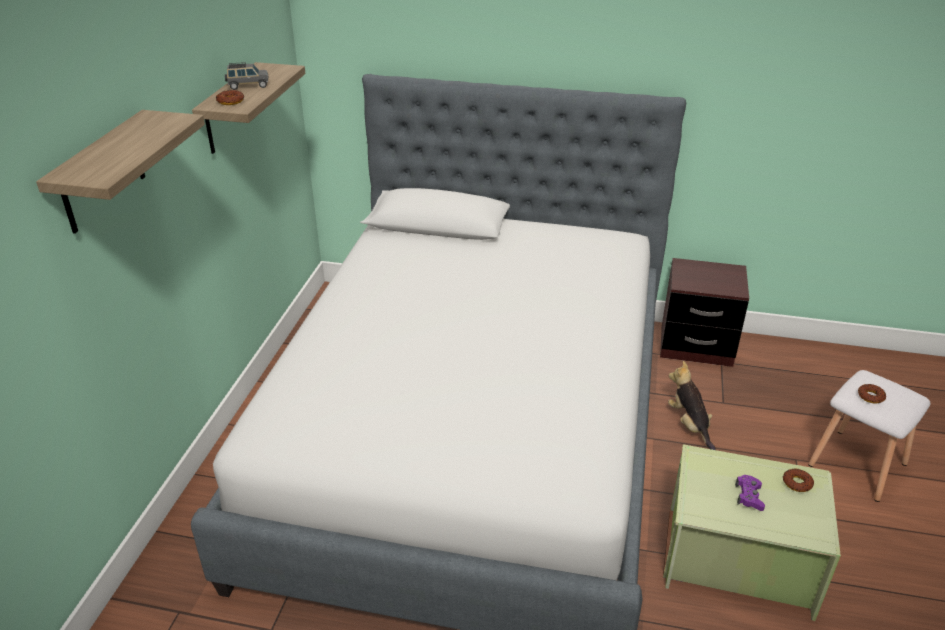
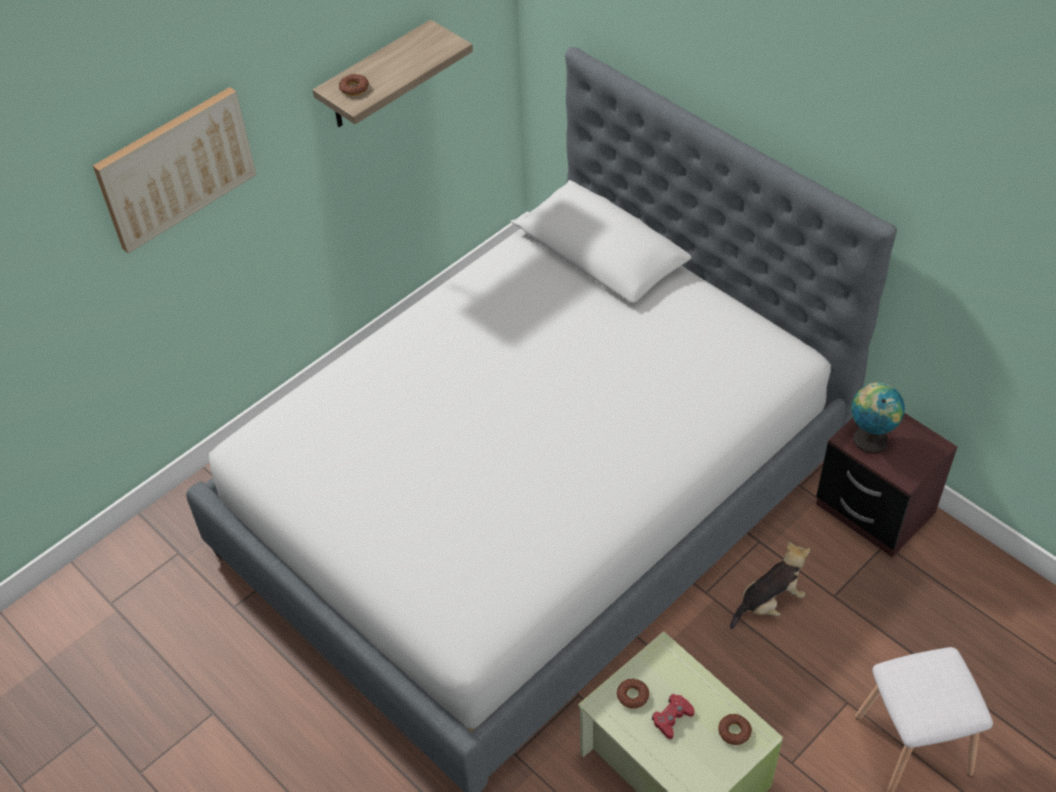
camera: 35 degrees right, 15 degrees up
shelf [36,110,205,234] -> picture [93,87,256,253]
grey toy car [225,62,269,90] -> none
plush toy [668,361,716,450] -> plush toy turned 45 degrees clockwise [730,541,810,629]
purple game controller [735,475,765,511] -> red game controller [652,694,695,739]
donut [858,384,886,404] -> donut moved to [617,679,649,709]
none -> globe [851,382,905,454]

